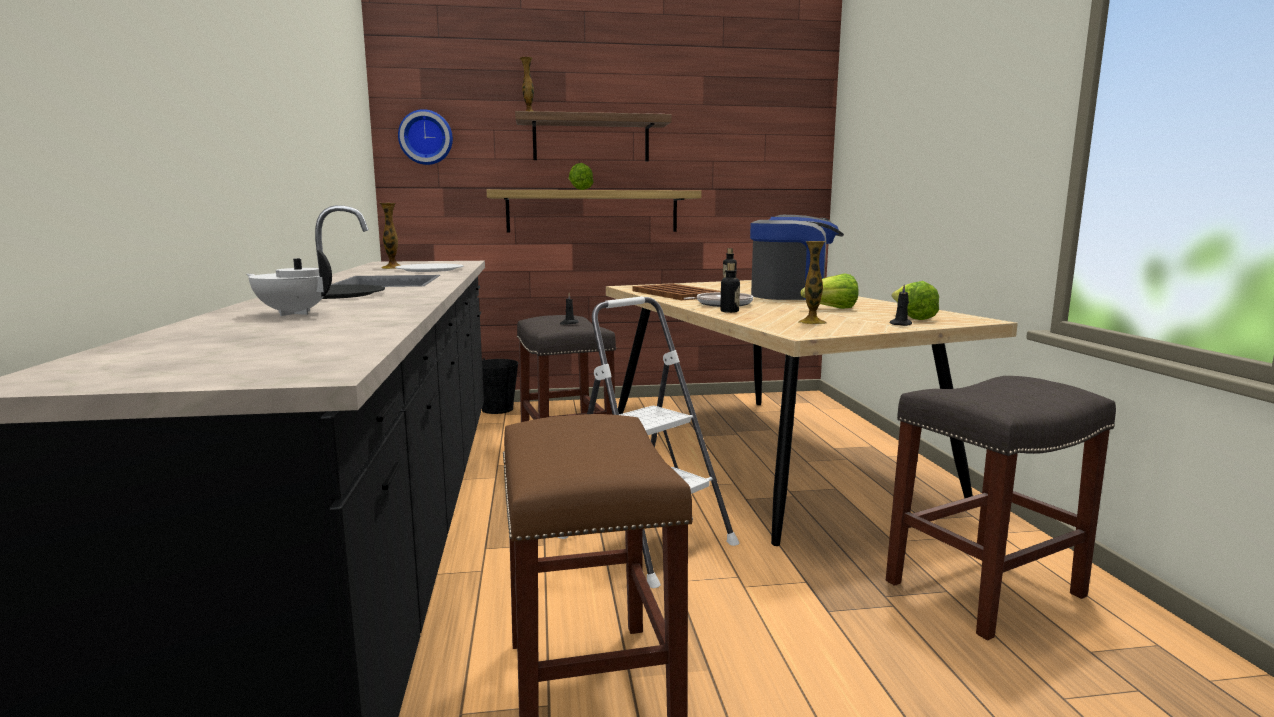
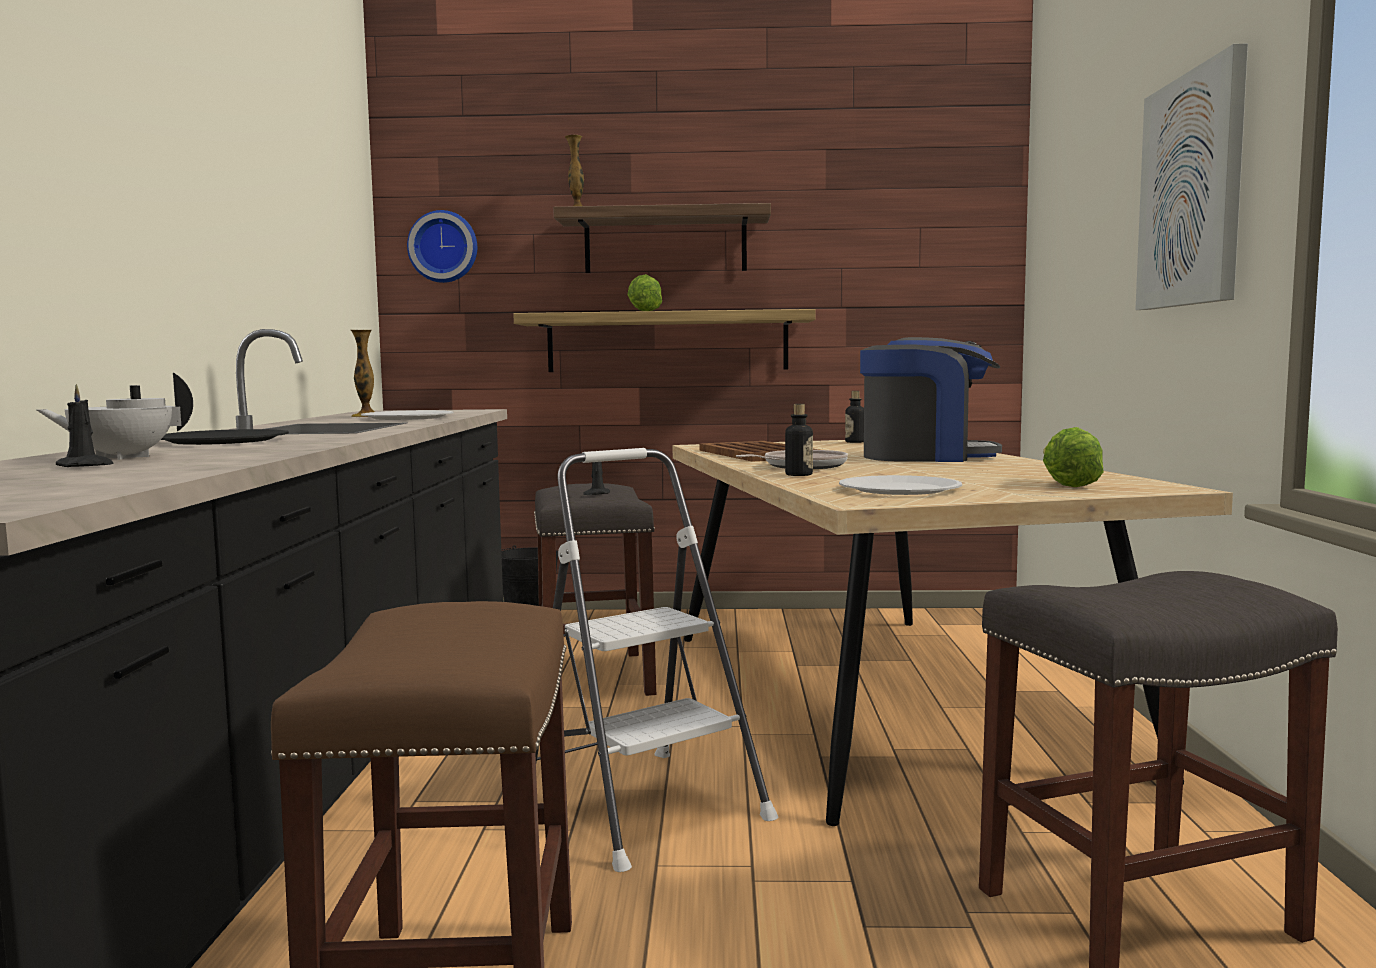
camera: 10 degrees right, 5 degrees down
white teapot [246,249,332,316] -> white teapot turned 45 degrees counterclockwise [37,373,193,460]
vase [798,241,827,324] -> white plate [839,475,962,495]
lettuce [800,273,859,309] -> none
black candle [889,284,912,326] -> black candle moved to [56,384,114,467]
none -> picture [1135,44,1248,310]

